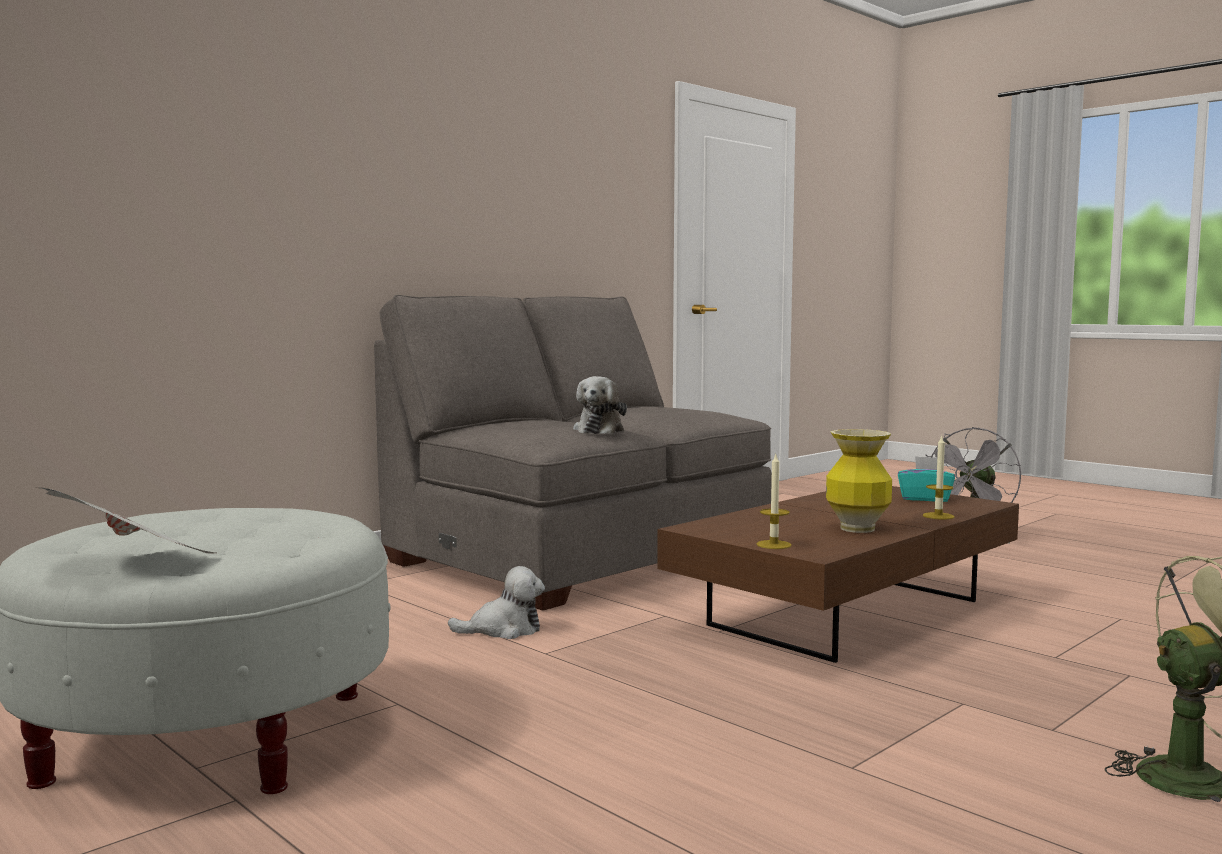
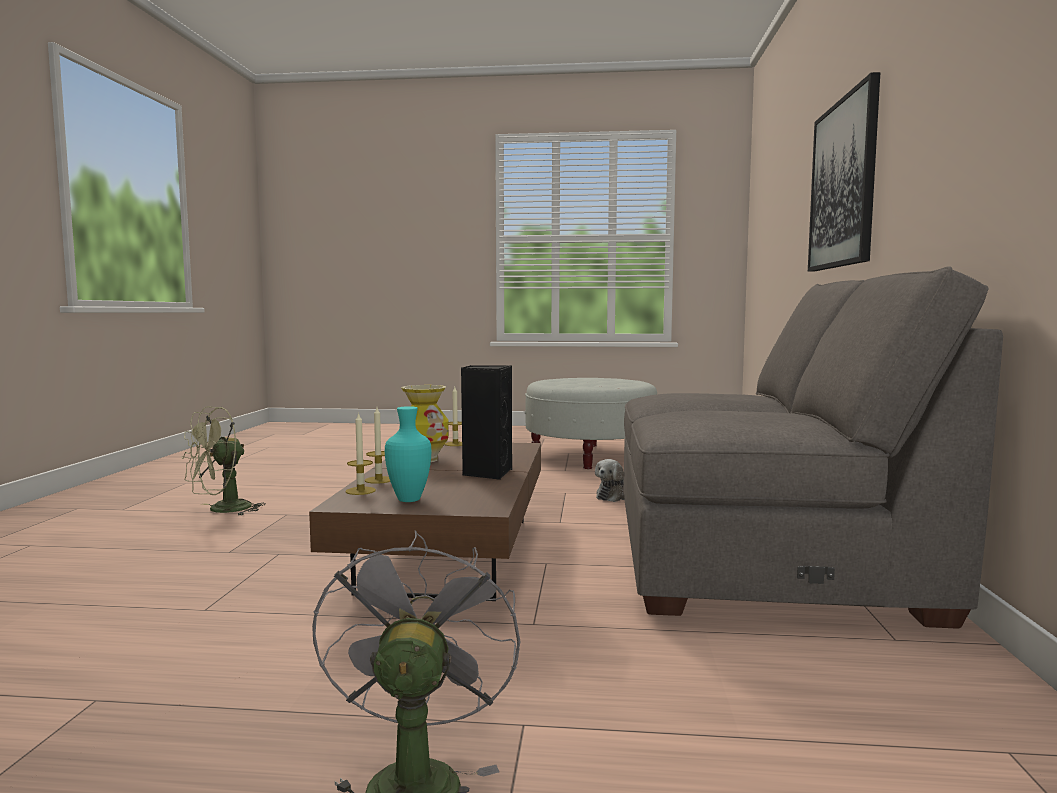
camera: 140 degrees right, 0 degrees up
newspaper [37,487,216,553] -> none
plush toy [573,376,627,434] -> none
turquoise tissue box [898,456,955,502] -> turquoise vase [385,406,432,502]
none -> candle [346,412,376,495]
none -> black speaker [461,365,512,480]
none -> picture [808,72,880,271]

